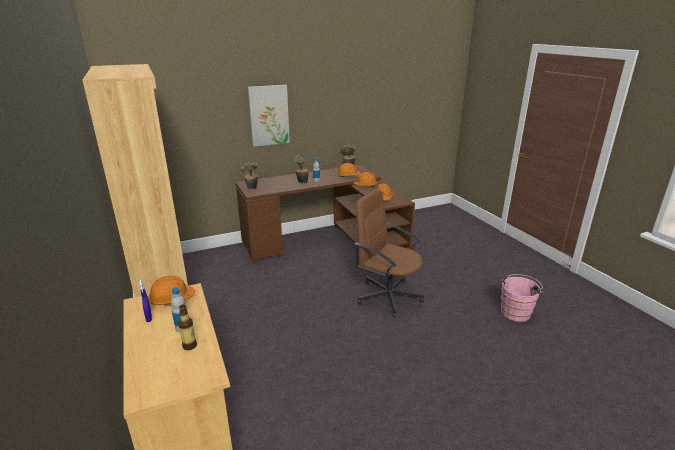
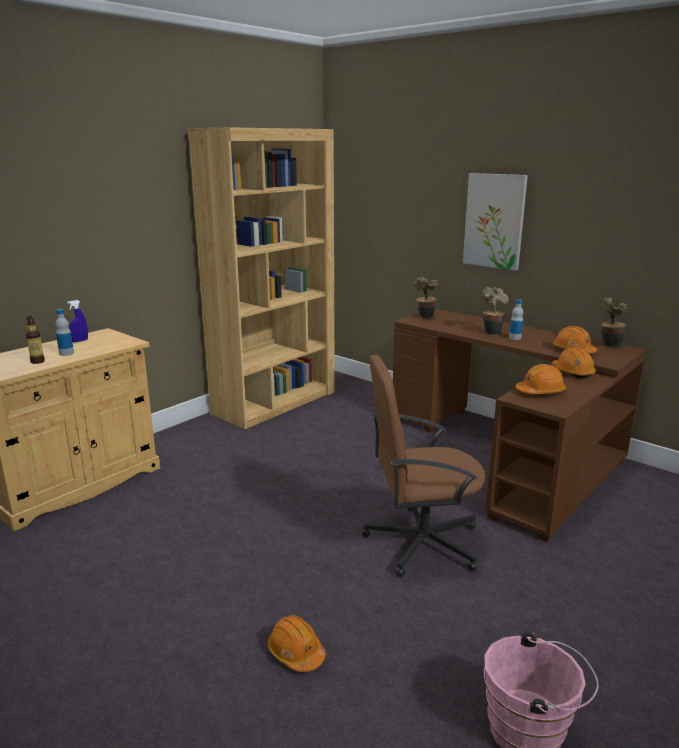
camera: 65 degrees right, 5 degrees down
orange hard hat [148,276,195,305] -> orange hard hat moved to [268,615,326,672]
brown office chair [354,189,424,317] -> brown office chair turned 105 degrees counterclockwise [362,355,485,577]

